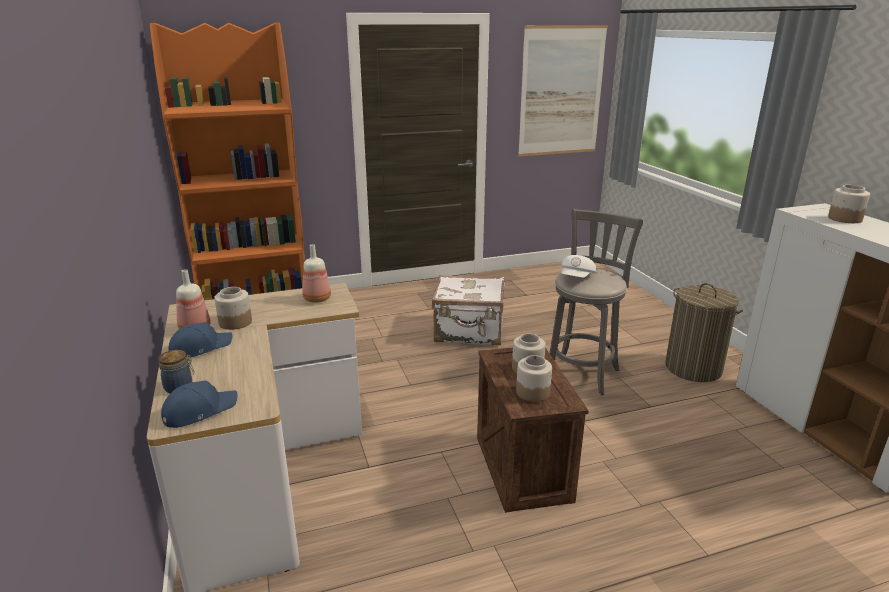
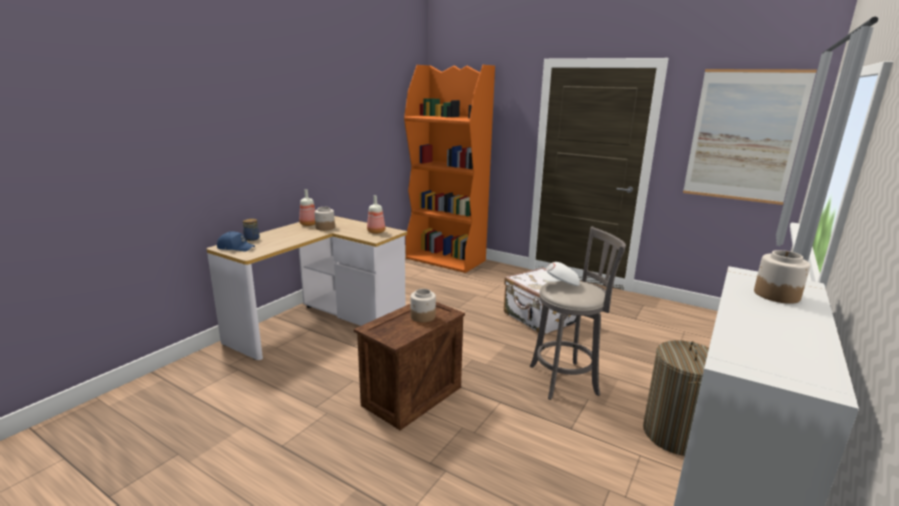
camera: 50 degrees right, 5 degrees down
blue cap [169,322,232,358] -> none
jar [516,355,552,402] -> none

